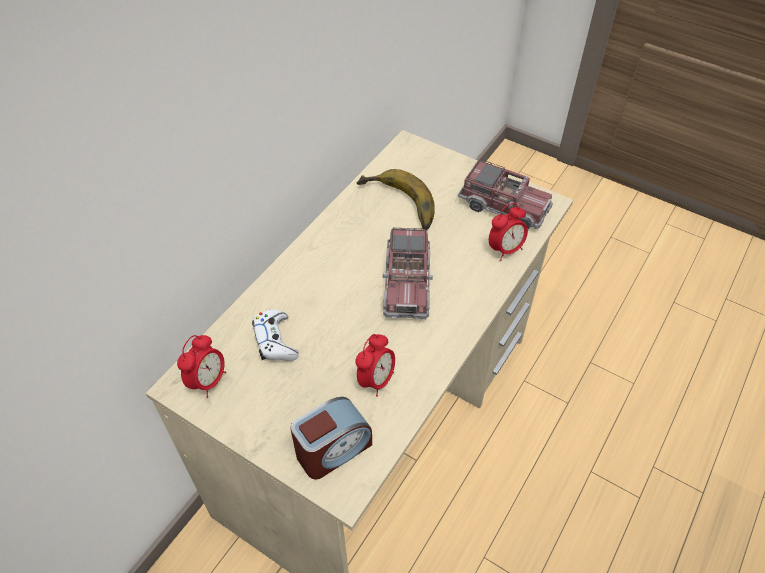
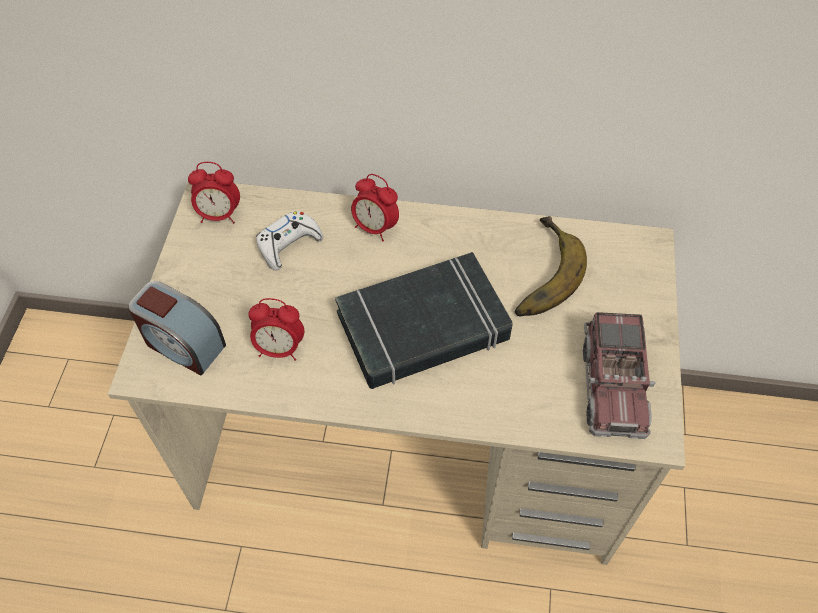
camera: 65 degrees right, 5 degrees up
toy truck [383,228,433,319] -> black book [335,252,513,389]
alarm clock [489,203,528,261] -> alarm clock moved to [351,174,399,242]

